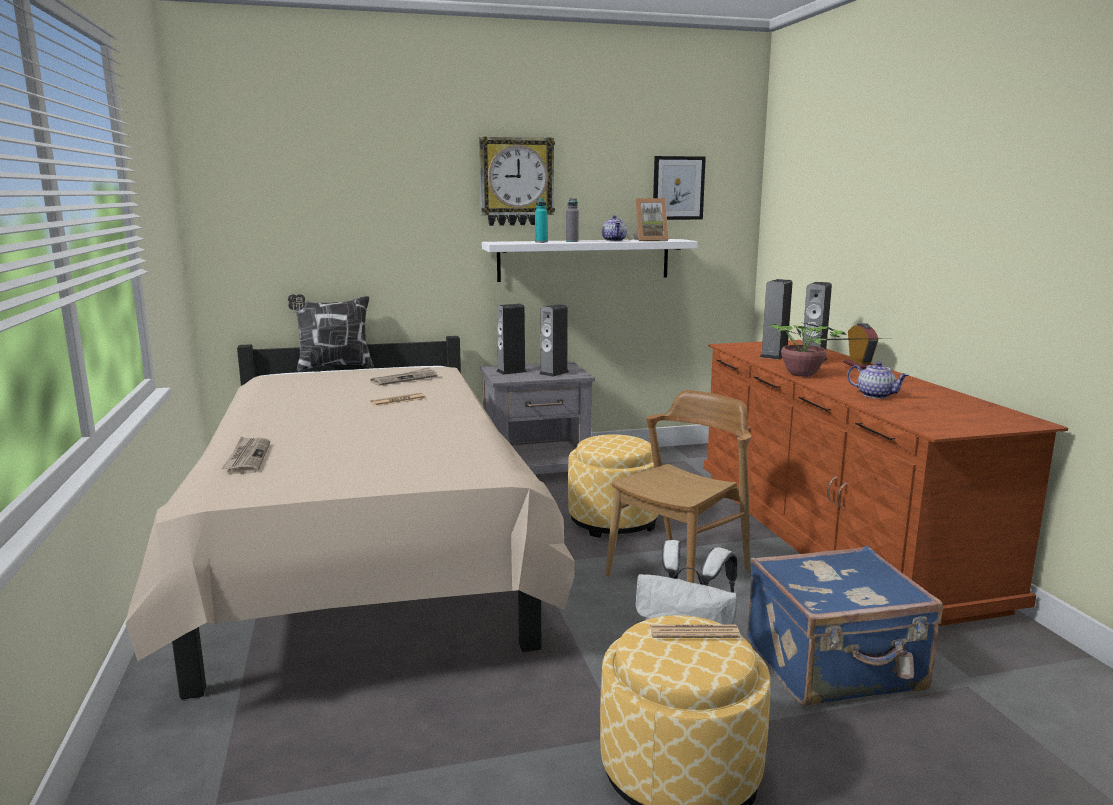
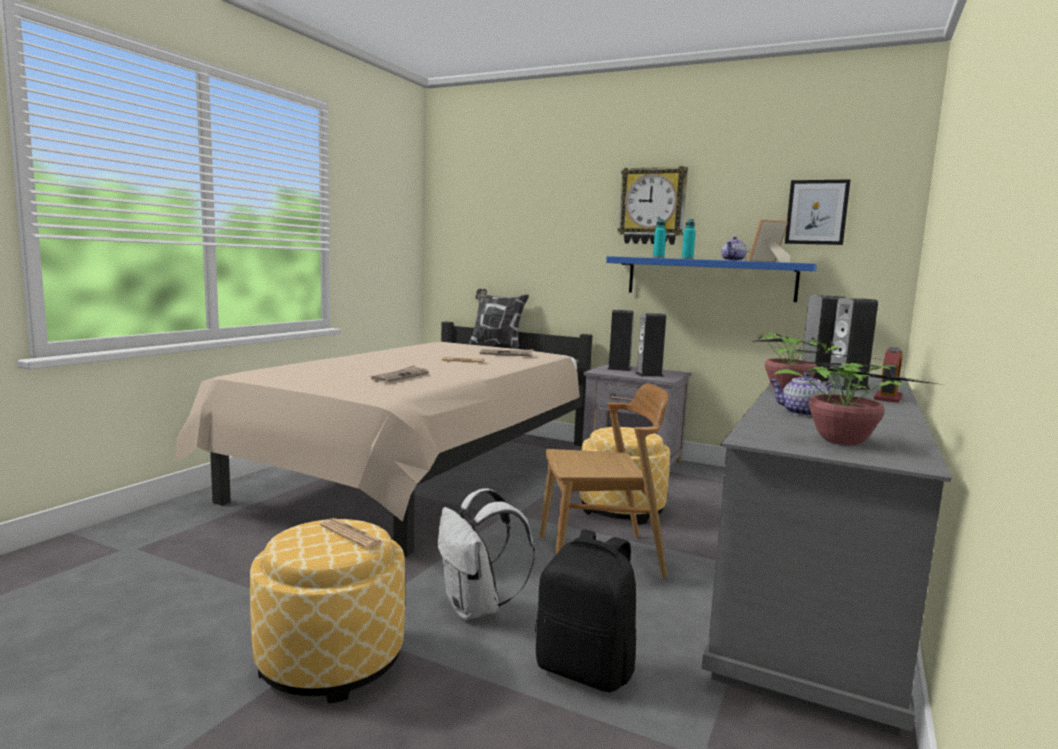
camera: 40 degrees right, 5 degrees down
newspaper [222,436,270,474] -> newspaper moved to [370,365,429,383]
white shelf [482,239,698,282] -> blue shelf [606,256,817,302]
grey bottle [566,198,579,242] -> turquoise bottle [682,219,696,259]
picture frame [633,198,669,241] -> picture frame turned 135 degrees clockwise [749,219,790,262]
brown dresser [703,340,1068,626] -> grey dresser [702,373,952,736]
blue suitcase [748,546,943,706] -> black backpack [535,530,636,692]
teapot [847,362,909,399] -> teapot turned 120 degrees clockwise [769,372,844,416]
none -> potted plant [773,360,944,445]

